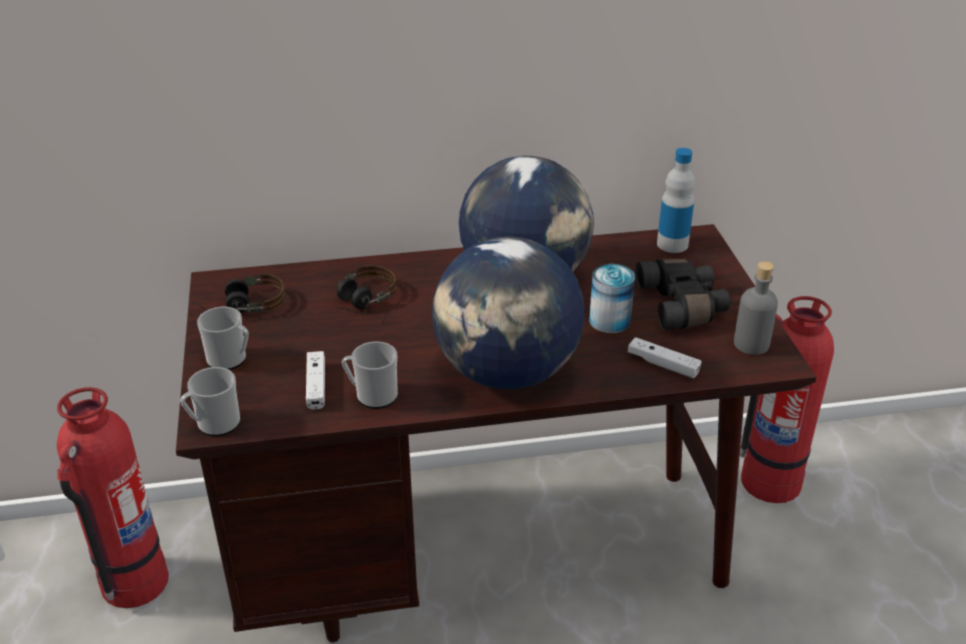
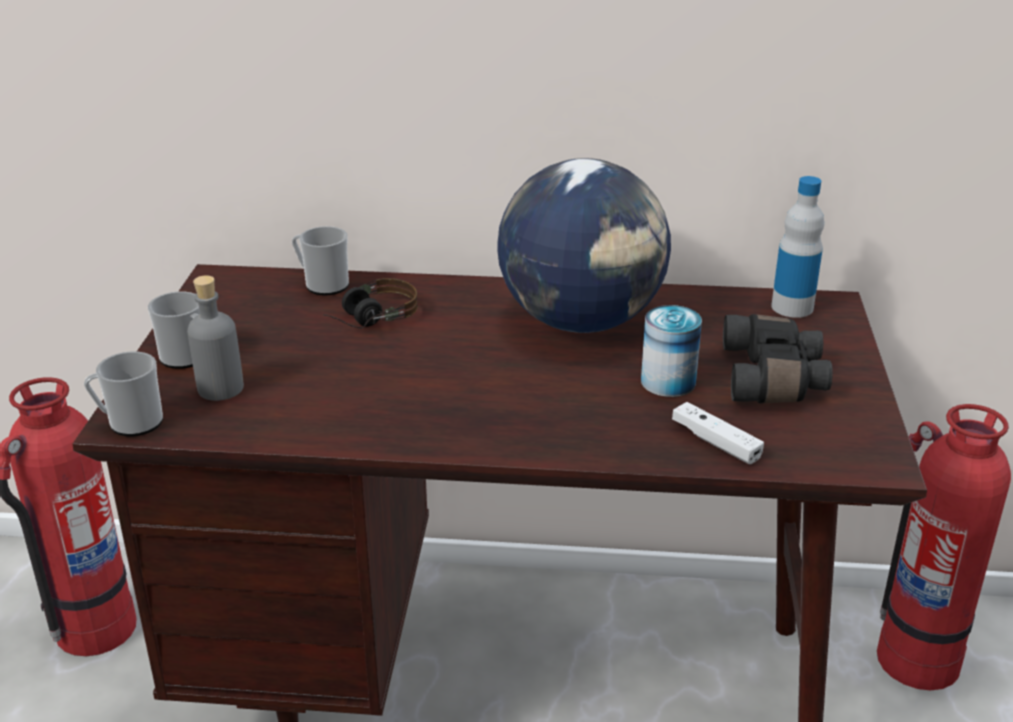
camera: 15 degrees right, 5 degrees down
headphones [190,274,285,313] -> none
white game controller [306,351,325,409] -> none
mug [342,341,398,409] -> mug moved to [292,226,349,296]
globe [432,237,585,389] -> none
grey bottle [734,261,778,355] -> grey bottle moved to [187,275,244,401]

